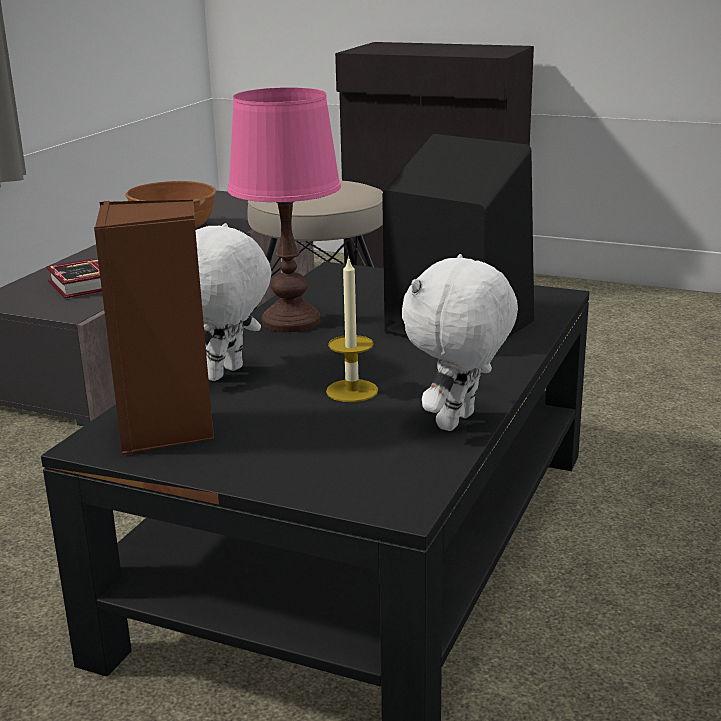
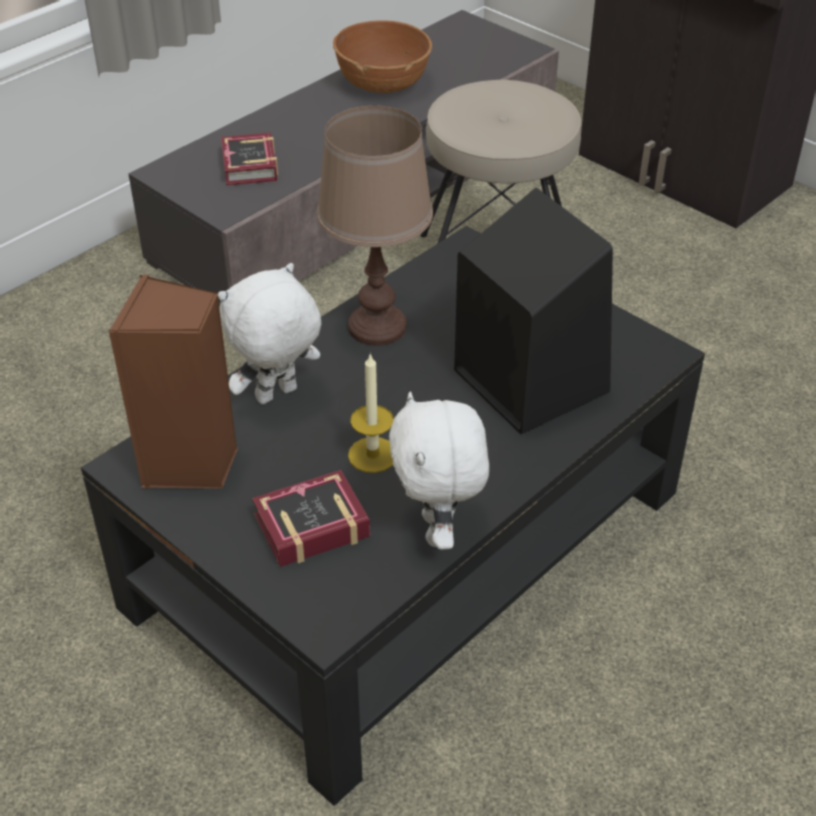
camera: 20 degrees right, 20 degrees up
pink table lamp [228,87,341,332] -> brown table lamp [317,106,433,346]
white plush toy [402,254,518,431] -> white plush toy turned 60 degrees counterclockwise [389,392,489,550]
none -> book [252,470,370,567]

